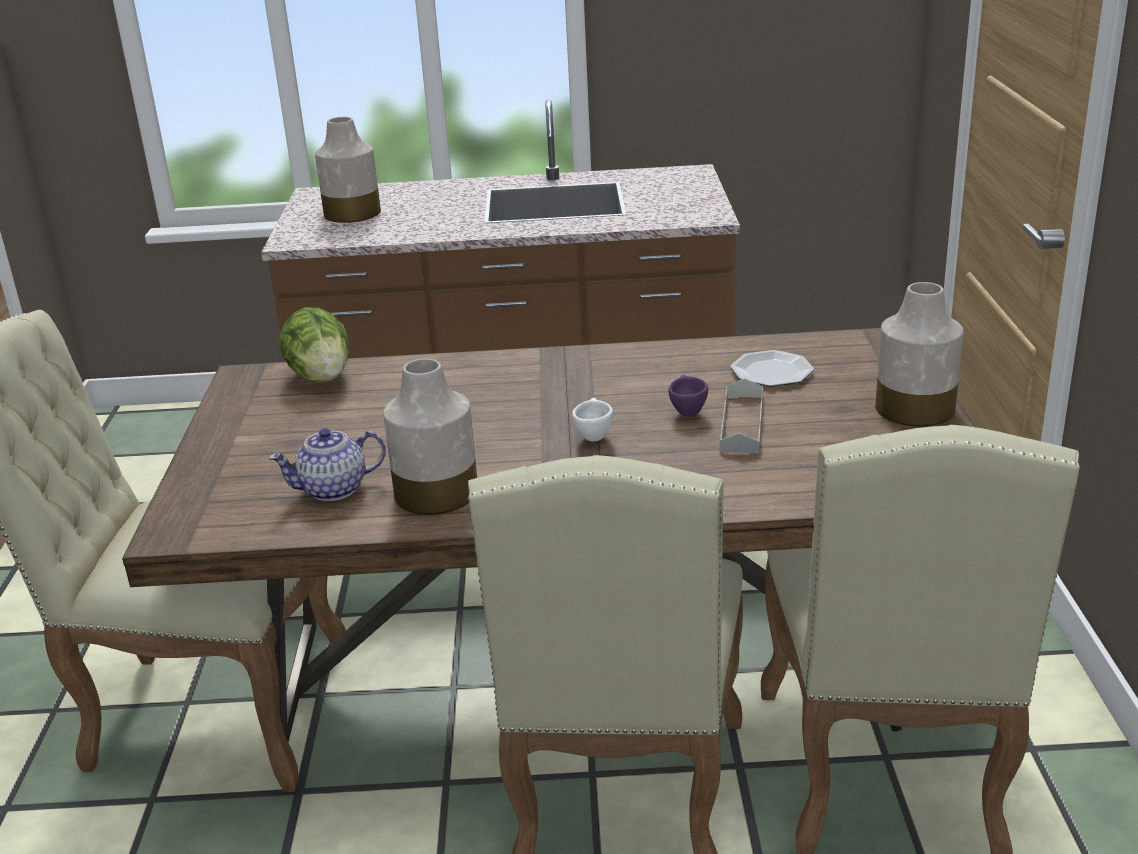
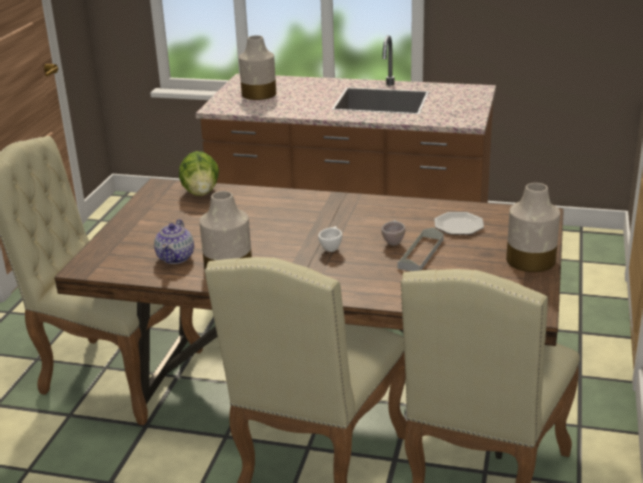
camera: 15 degrees right, 0 degrees up
teapot [268,428,386,501] -> teapot turned 75 degrees counterclockwise [154,219,194,264]
purple cup [669,375,708,417] -> beige cup [381,220,406,246]

